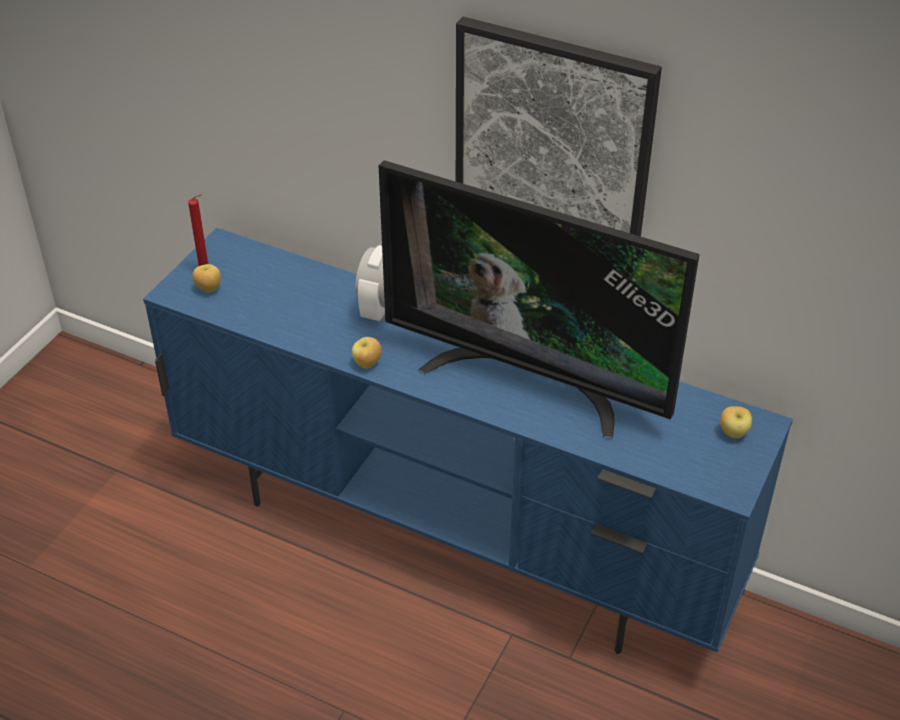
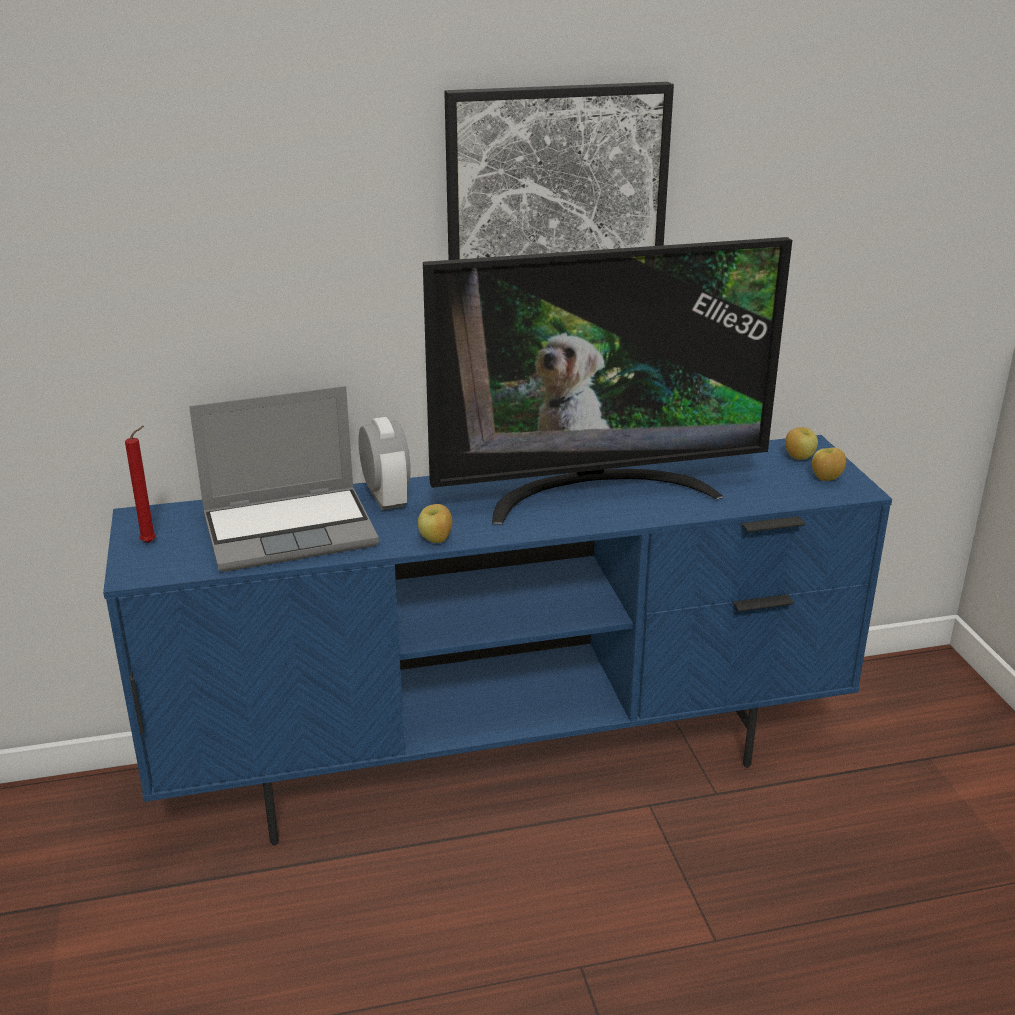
camera: 40 degrees left, 15 degrees down
apple [193,264,221,292] -> apple moved to [812,448,846,481]
none -> laptop [189,386,379,572]

